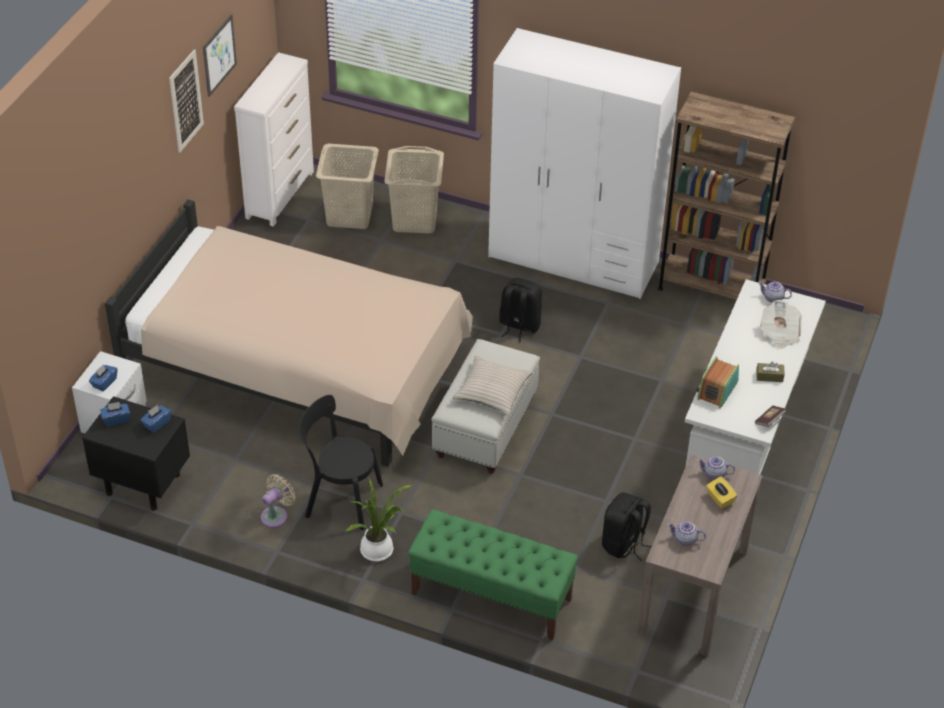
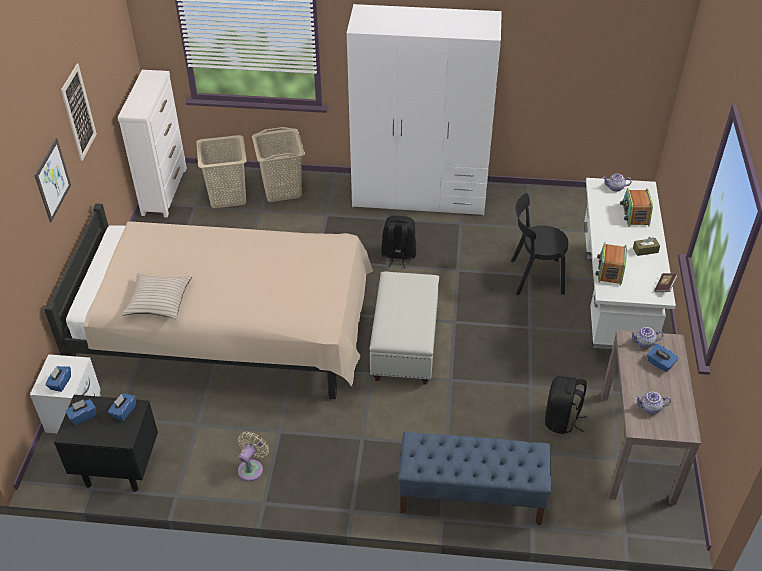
camera: 15 degrees left, 0 degrees up
picture [203,14,237,97] -> picture moved to [35,138,71,222]
black chair [299,395,383,530] -> black chair moved to [511,193,569,295]
potted plant [346,479,413,561] -> none
green bench [408,509,578,640] -> blue bench [398,432,551,525]
beige pillow [452,356,533,415] -> beige pillow moved to [122,273,192,319]
brown bookcase [658,92,795,300] -> none
yellow tissue box [707,476,737,508] -> blue tissue box [647,344,678,372]
newspaper [760,300,802,350] -> radio [620,188,653,227]

